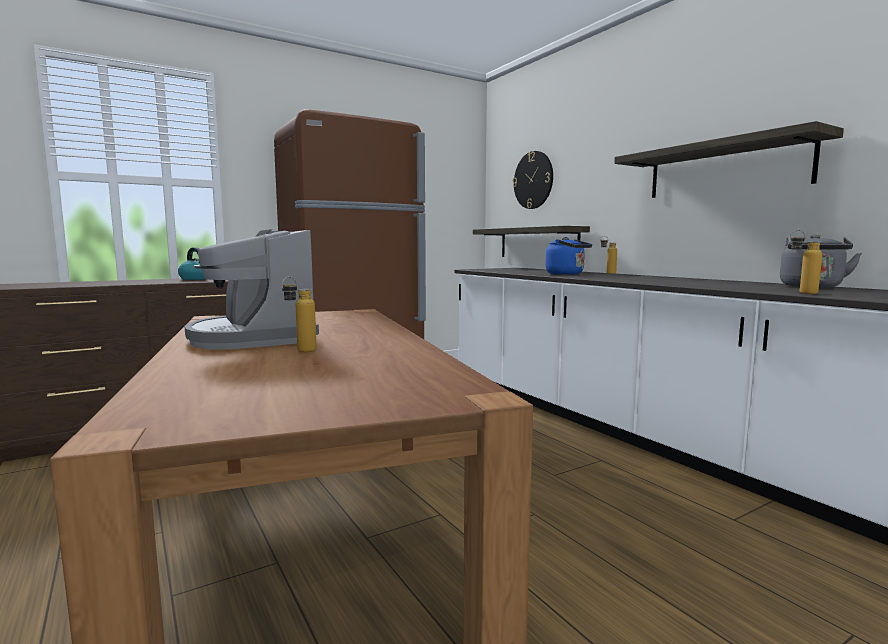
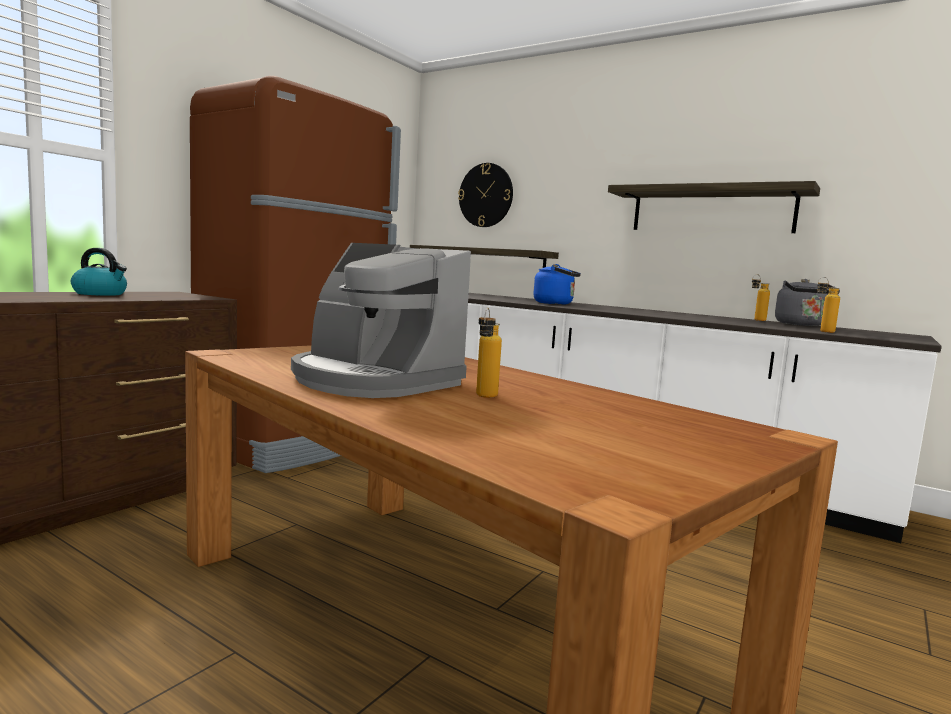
camera: 25 degrees left, 0 degrees up
bottle [600,236,617,274] -> bottle moved to [752,274,770,321]

